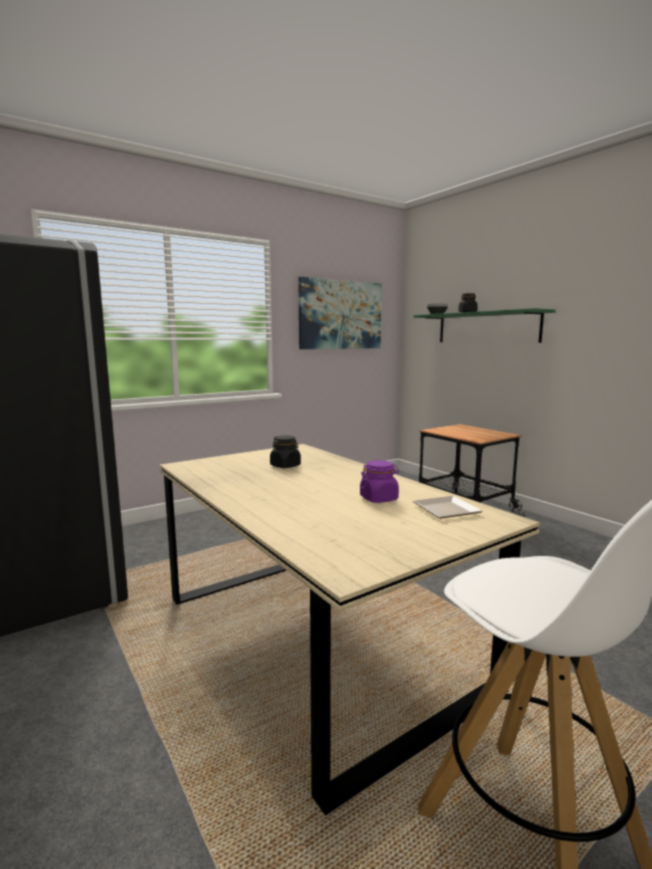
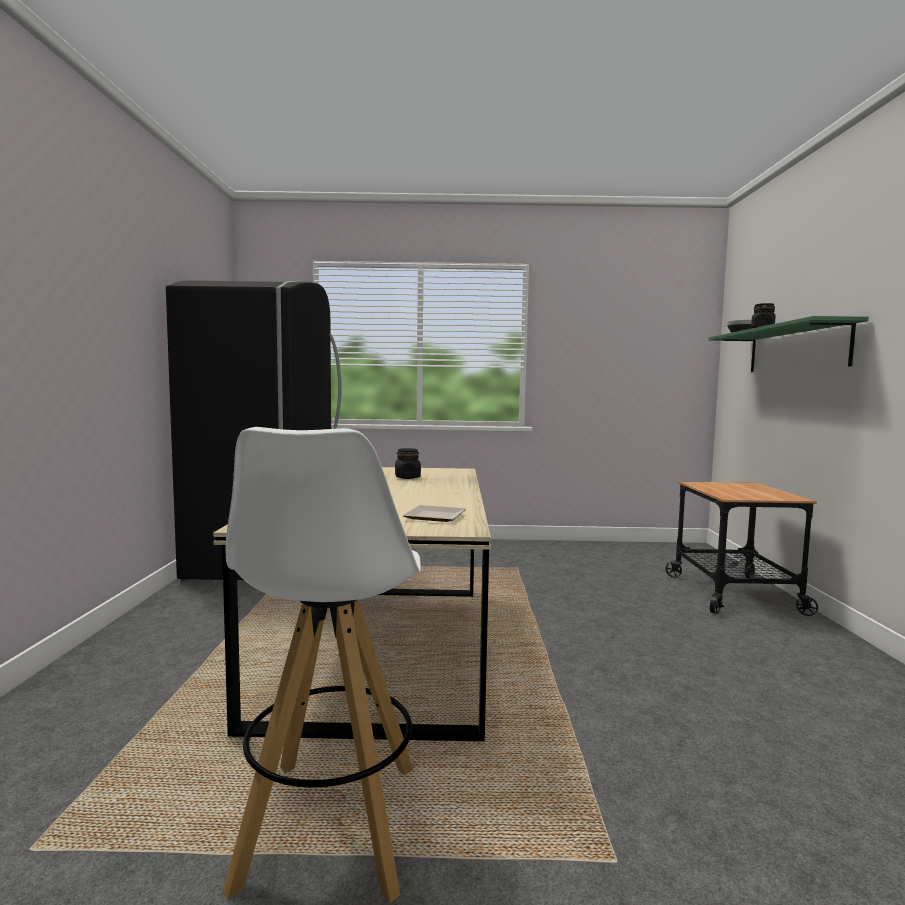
camera: 35 degrees right, 5 degrees down
picture [298,277,382,349] -> none
purple jar [360,460,399,503] -> none

